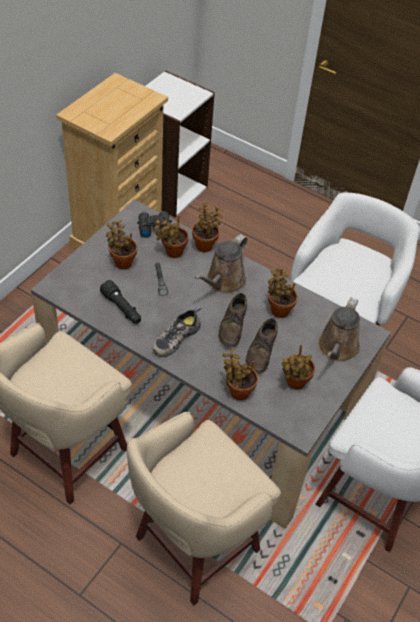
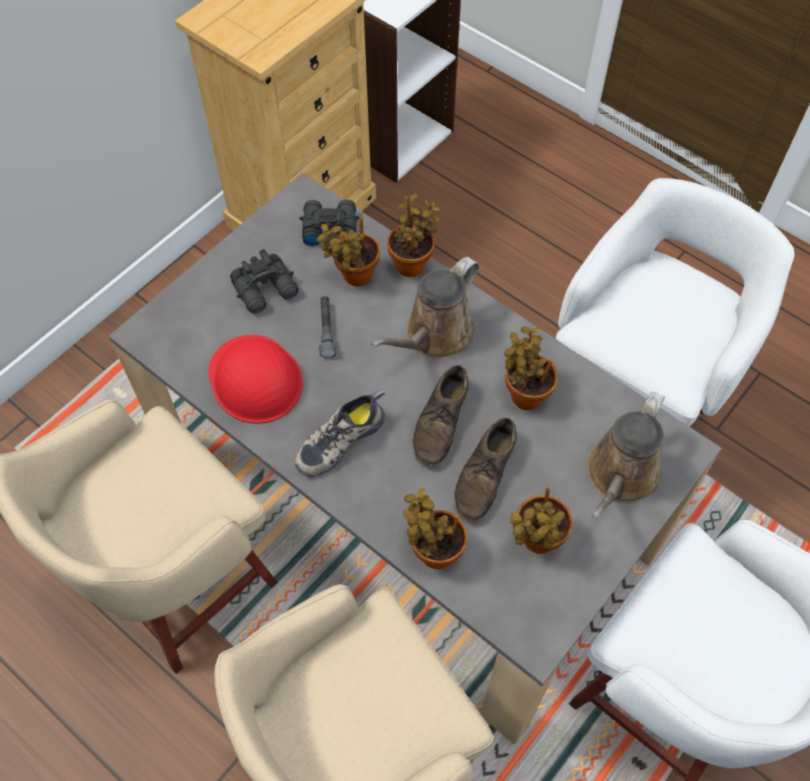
camera: 10 degrees right, 10 degrees up
black flashlight [100,280,141,324] -> red hard hat [208,335,303,424]
potted plant [106,220,137,269] -> black binoculars [230,249,299,314]

